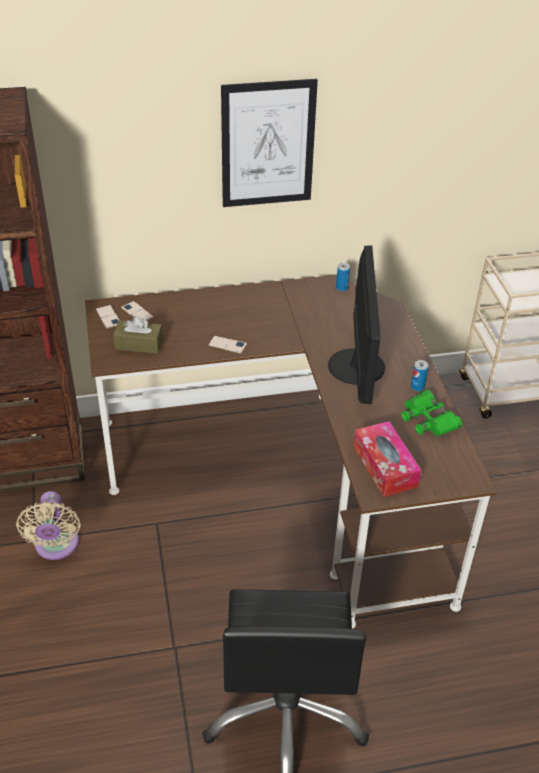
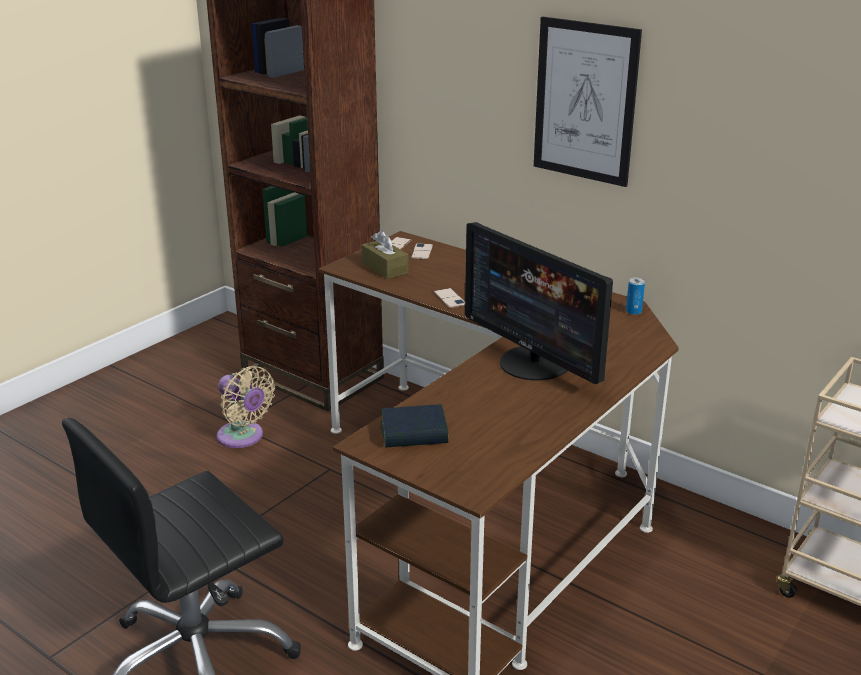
camera: 50 degrees right, 15 degrees down
beige fan [16,491,80,560] -> beige fan turned 90 degrees counterclockwise [217,366,275,448]
monitor [328,245,385,404] -> monitor turned 90 degrees clockwise [465,222,613,384]
tissue box [353,421,422,497] -> book [381,404,448,448]
green binoculars [402,390,462,437] -> none
can [411,360,429,391] -> none

